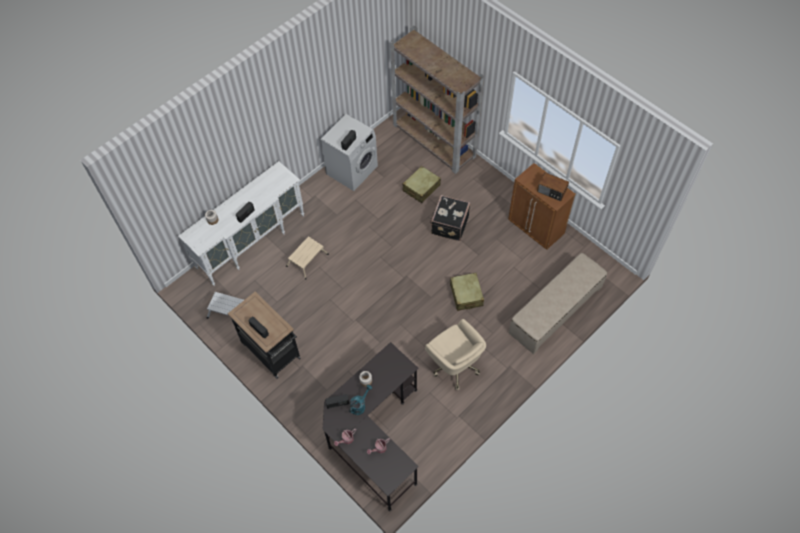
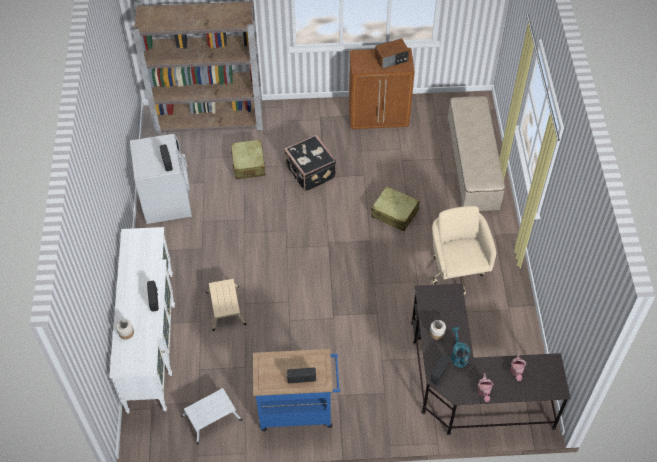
camera: 50 degrees left, 5 degrees down
black cart [228,292,301,379] -> blue cart [253,349,340,431]
beige office chair [425,319,486,390] -> beige office chair turned 105 degrees counterclockwise [432,206,496,294]

